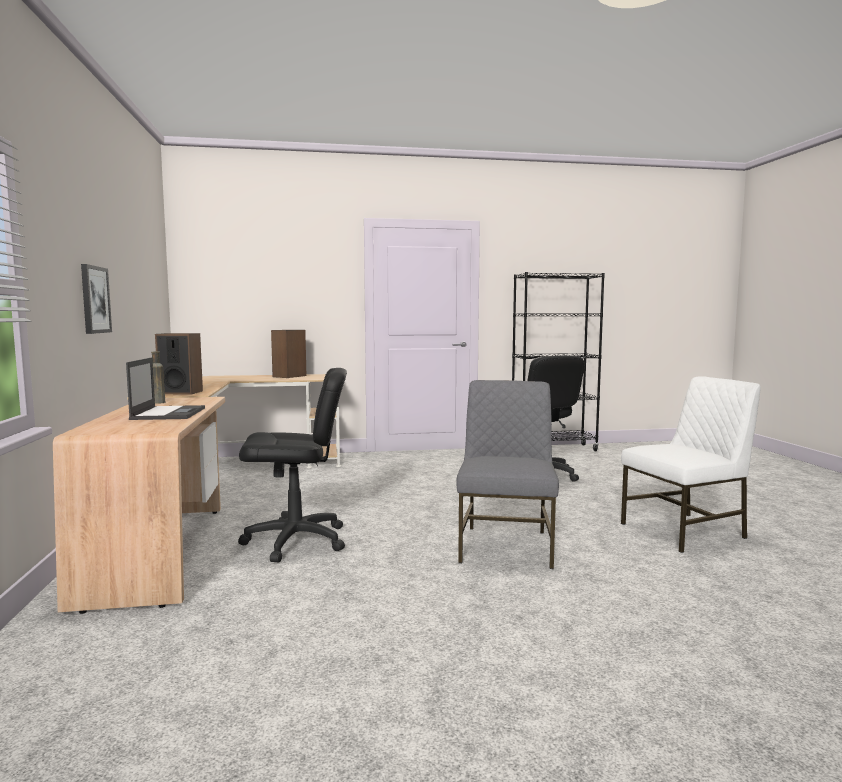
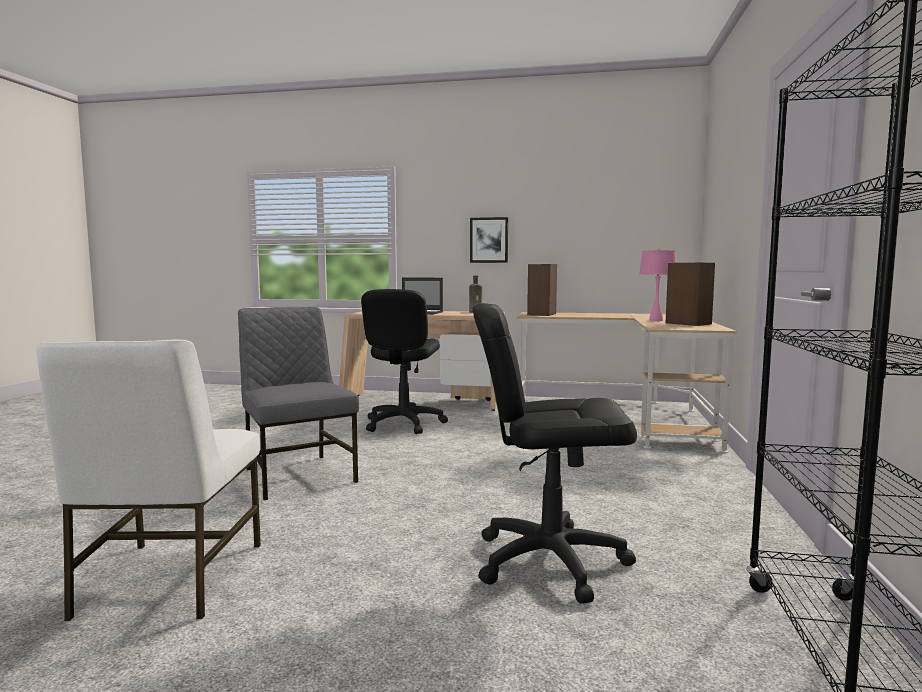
camera: 110 degrees right, 0 degrees up
grey chair [456,380,559,569] -> grey chair turned 150 degrees counterclockwise [238,307,359,500]
none -> pink table lamp [640,249,676,321]

